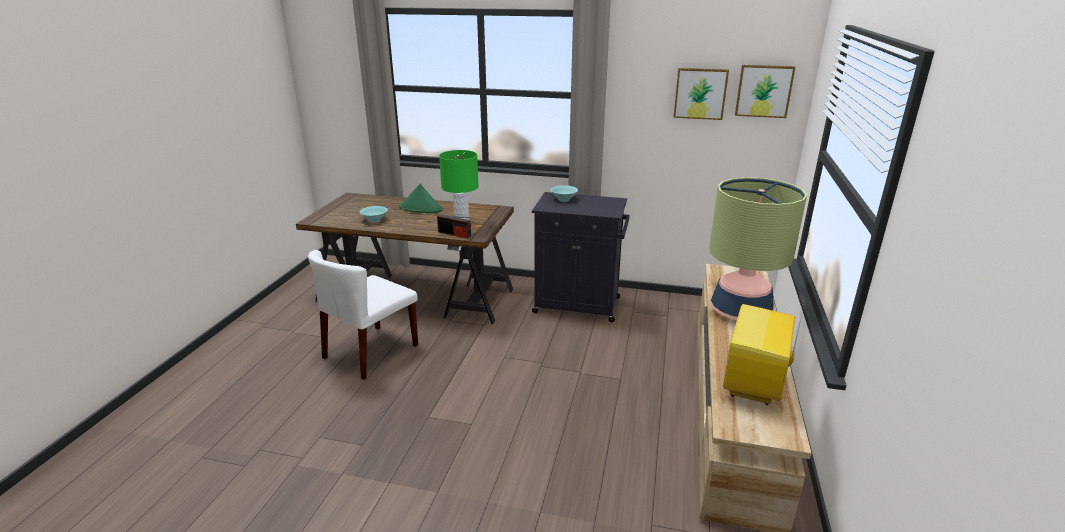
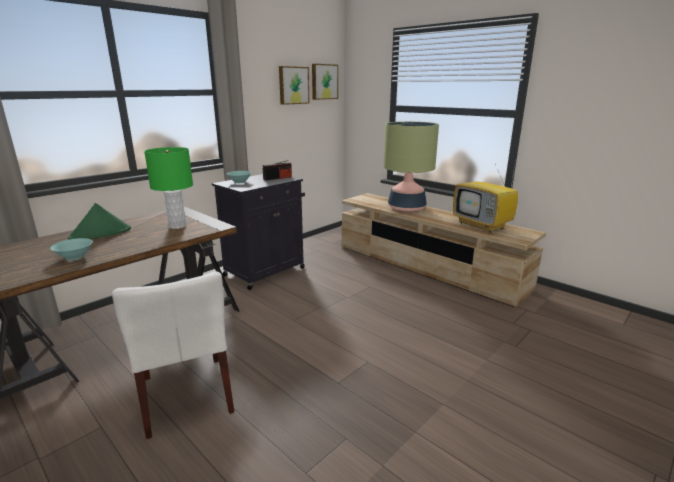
camera: 60 degrees left, 5 degrees down
radio [437,214,471,239] -> radio moved to [263,160,292,181]

